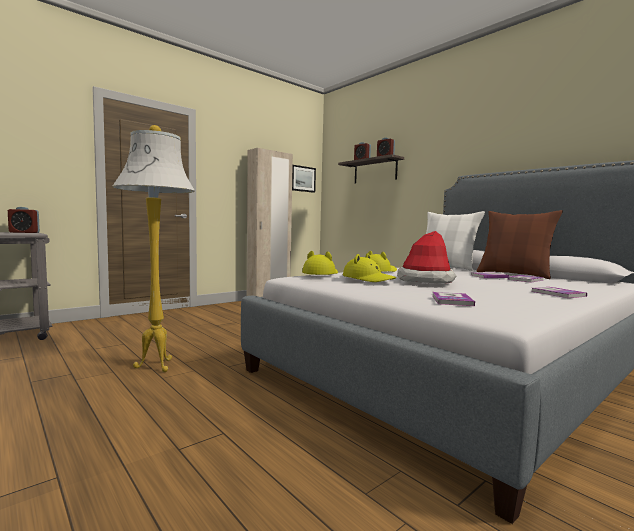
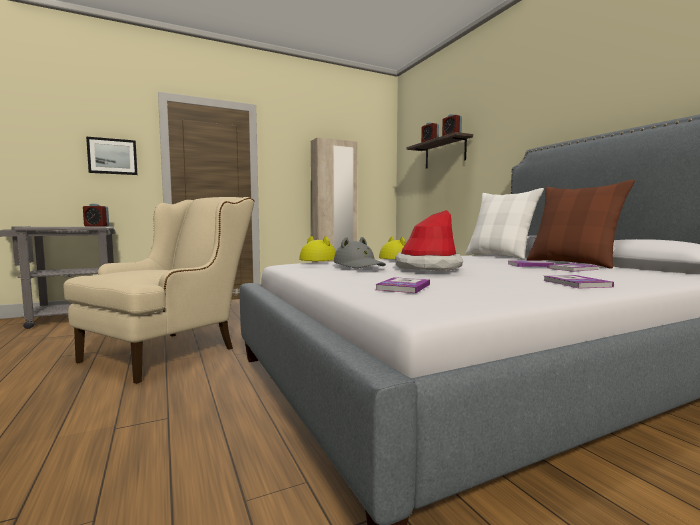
camera: 15 degrees right, 0 degrees up
white floor lamp [112,125,195,372] -> beige armchair [64,197,254,384]
picture [292,165,316,193] -> picture moved to [86,136,137,175]
yellow hat [343,253,396,282] -> grey hat [334,237,386,268]

